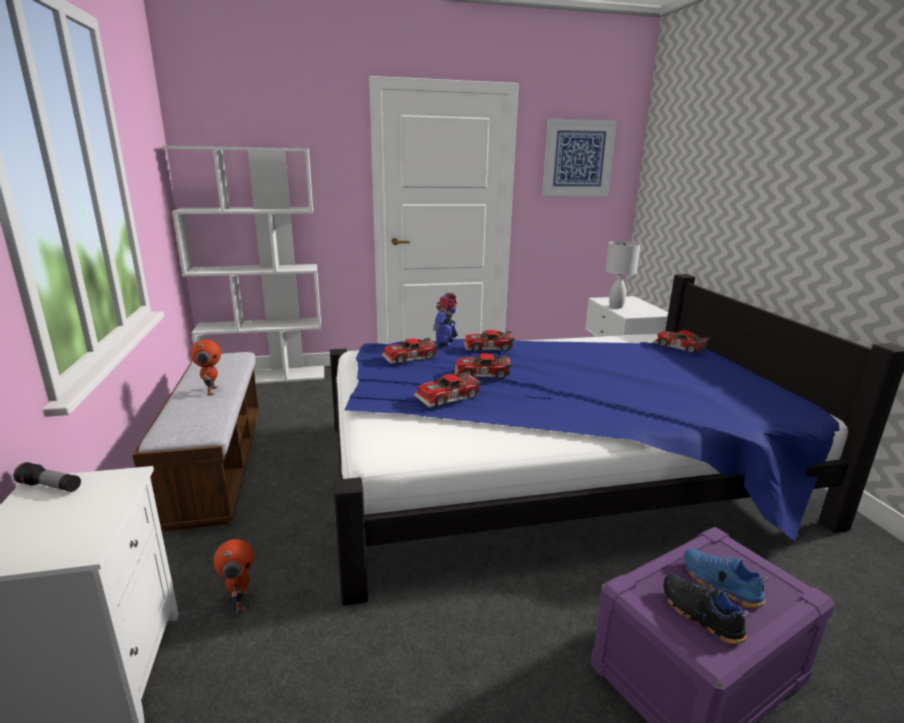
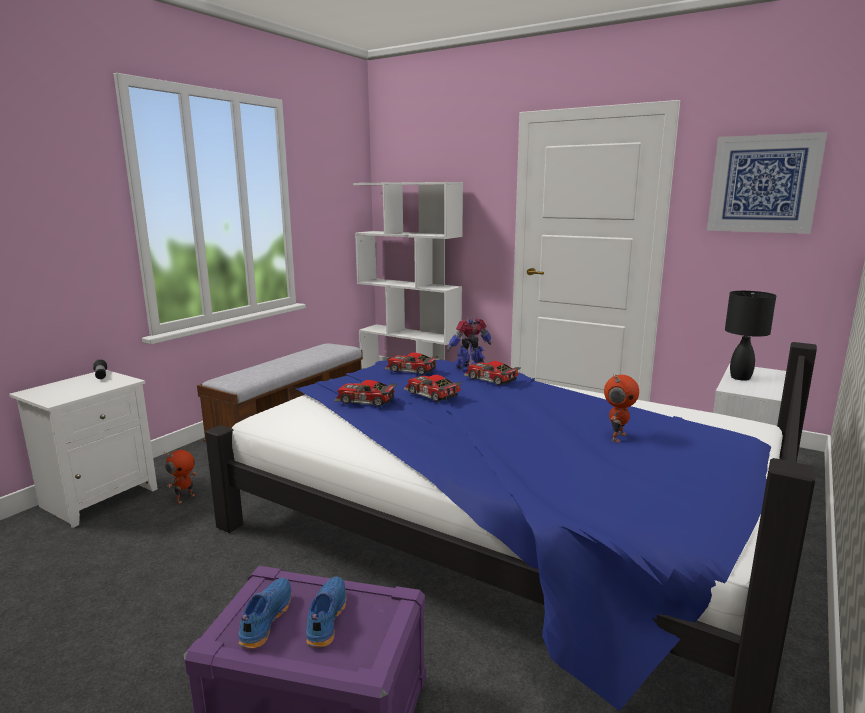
camera: 45 degrees right, 5 degrees down
toy robot [190,340,221,396] -> toy robot moved to [604,374,639,443]
white table lamp [605,241,641,308] -> black table lamp [725,291,776,381]
toy car [653,330,711,353] -> none
black shoe [663,573,750,644] -> blue shoe [239,578,292,649]

